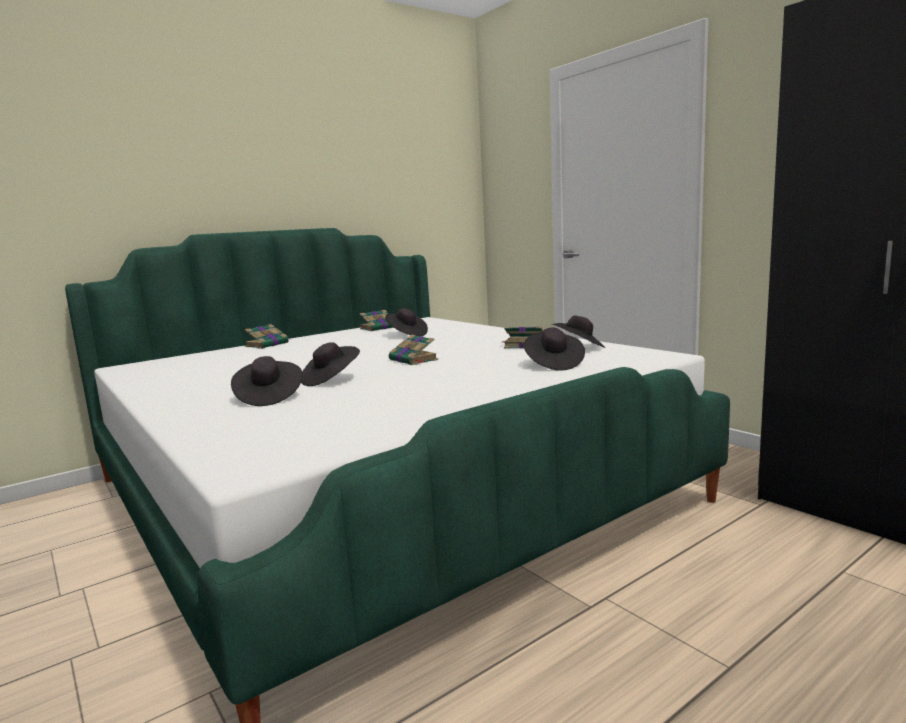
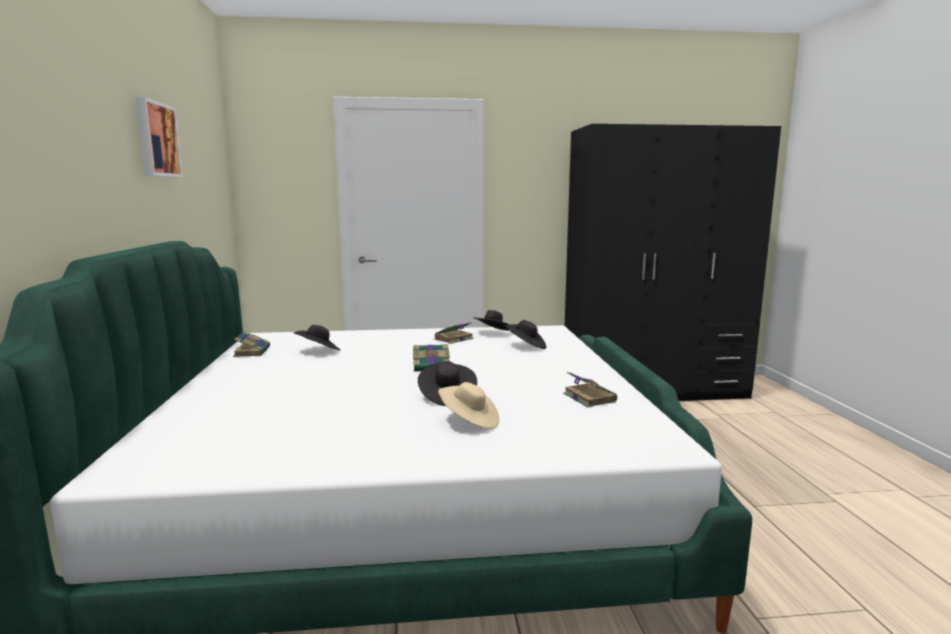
camera: 60 degrees left, 0 degrees up
black hat [231,356,303,406] -> beige hat [438,382,499,429]
book [245,324,290,349] -> book moved to [563,372,617,408]
none -> picture [135,97,183,177]

